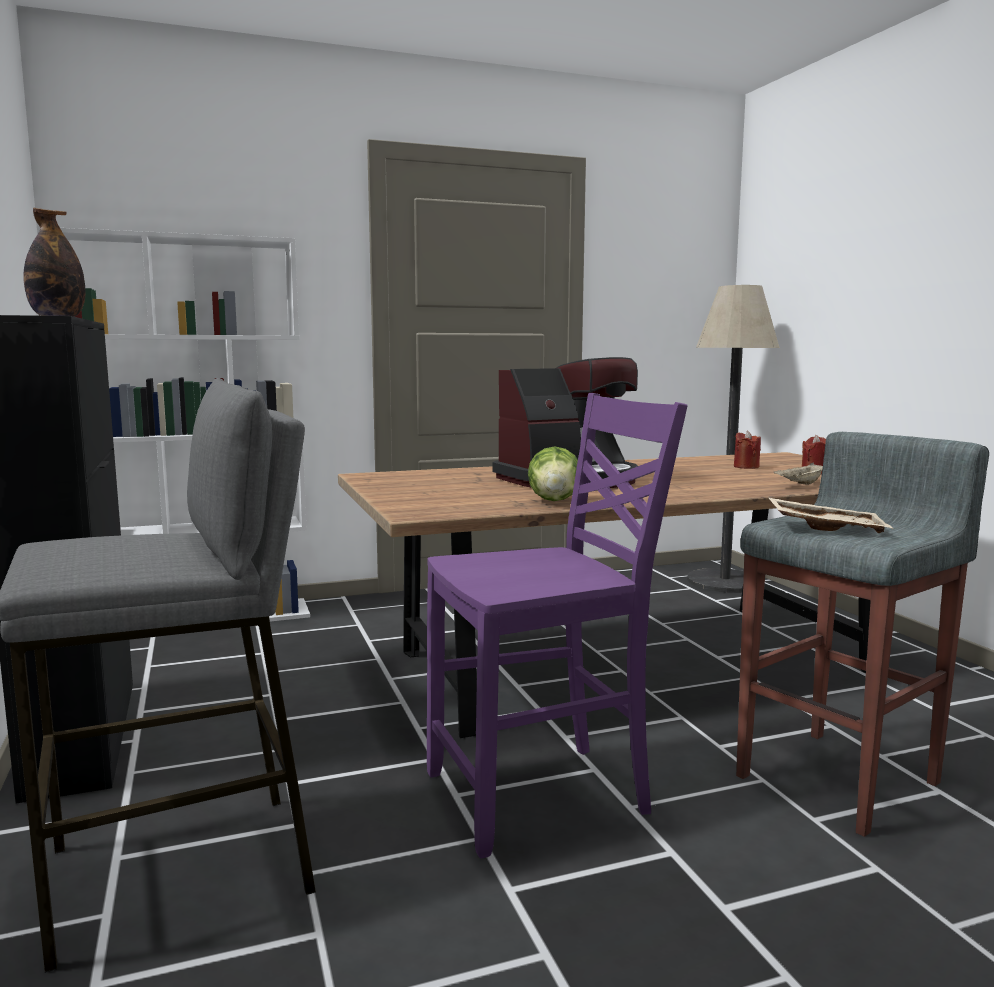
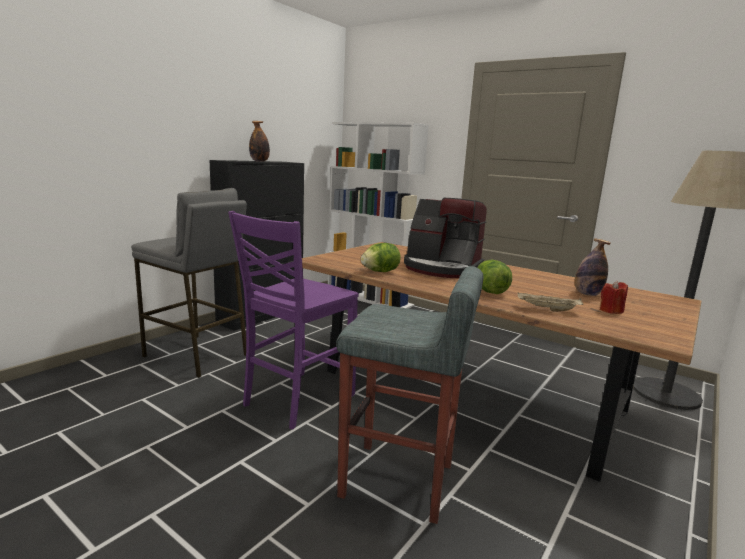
camera: 55 degrees right, 5 degrees up
purple chair [427,393,687,859] -> purple chair turned 90 degrees clockwise [228,211,359,429]
red candle [734,431,761,469] -> bottle [575,238,611,296]
beige tray [769,498,894,533] -> none
none -> lettuce [477,260,512,294]

